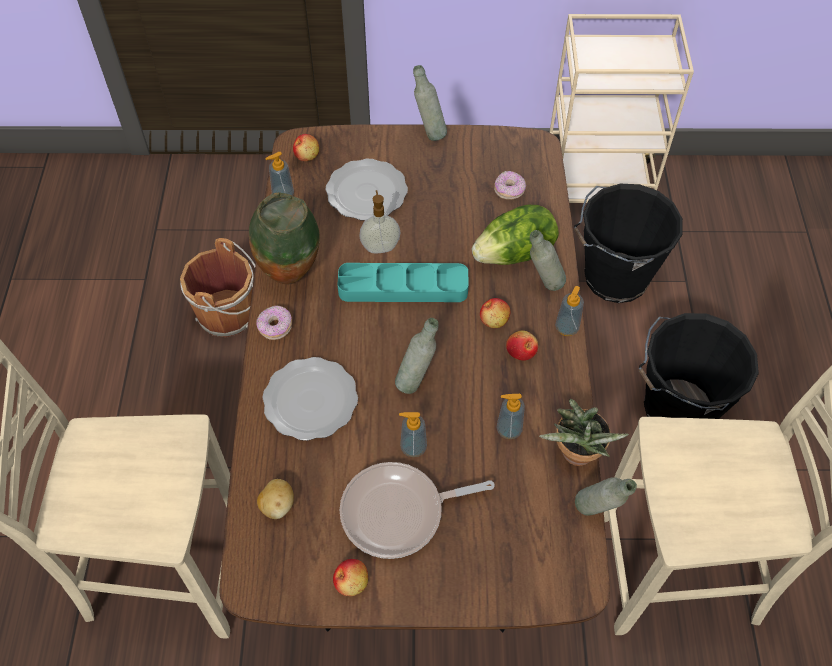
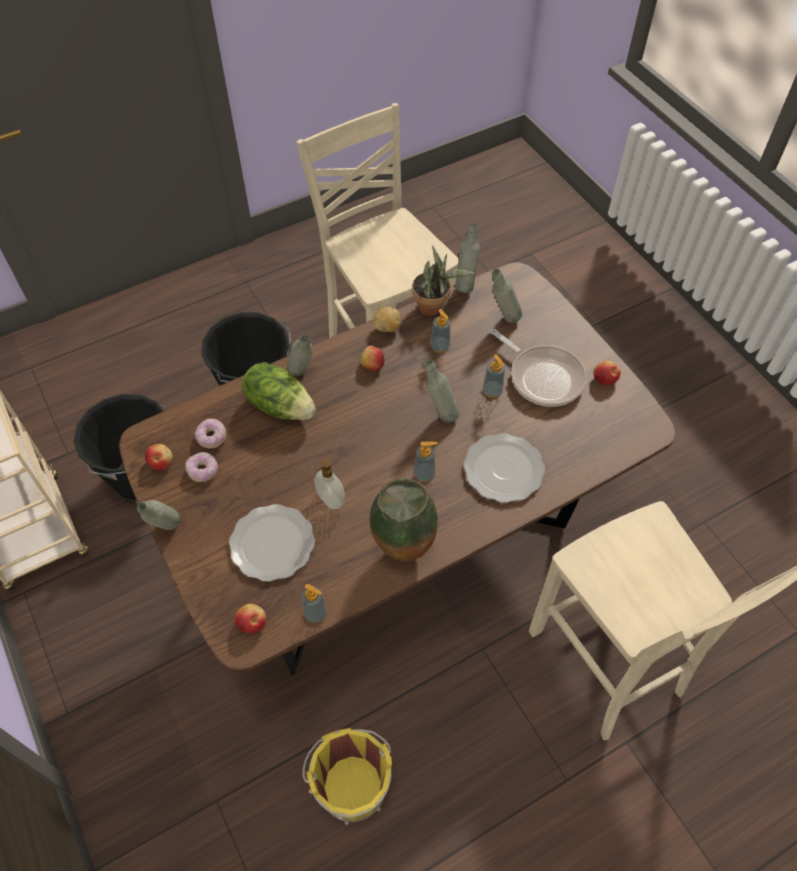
camera: 120 degrees left, 0 degrees up
brown bucket [180,238,255,337] -> yellow bucket [302,728,392,825]
donut [256,306,292,340] -> donut moved to [185,452,218,482]
potato [257,479,294,519] -> potato moved to [373,307,401,332]
turquoise tray [337,263,469,302] -> none
apple [480,298,511,328] -> apple moved to [145,444,173,470]
soap dispenser [555,286,584,336] -> soap dispenser moved to [414,442,438,482]
none -> grey bottle [492,269,522,323]

